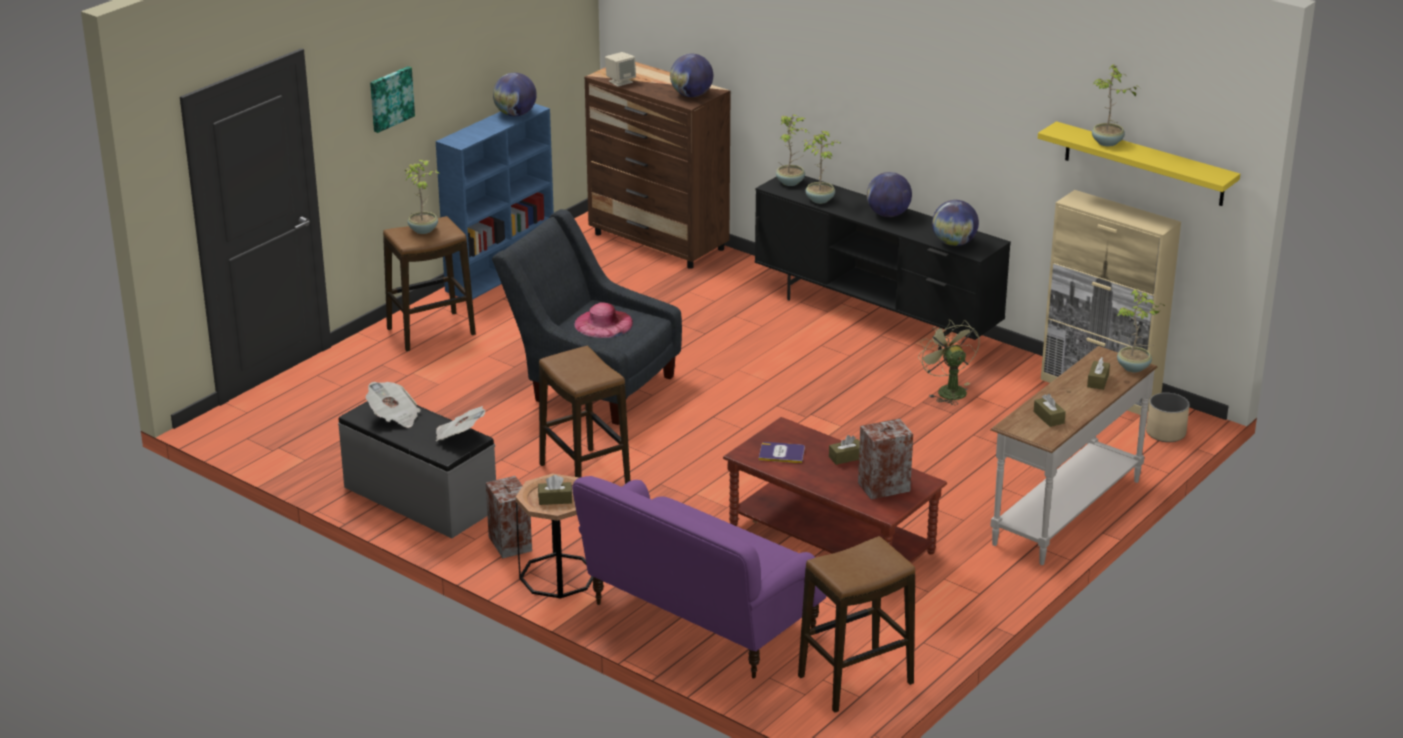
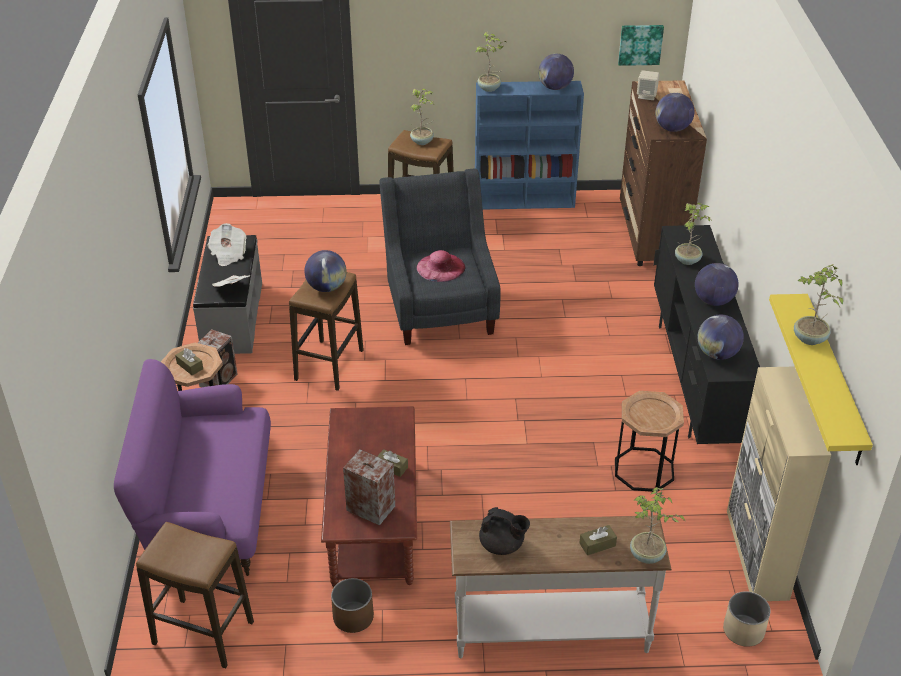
camera: 50 degrees right, 10 degrees up
picture [370,66,415,133] -> picture moved to [618,25,664,66]
book [759,442,805,463] -> none
potted plant [776,114,809,186] -> potted plant moved to [475,32,506,92]
green fan [918,320,979,405] -> brown side table [615,391,684,492]
brown tissue box [1034,394,1066,427] -> black teapot [479,507,530,555]
none -> globe [304,250,347,292]
none -> brown planter [331,578,374,633]

